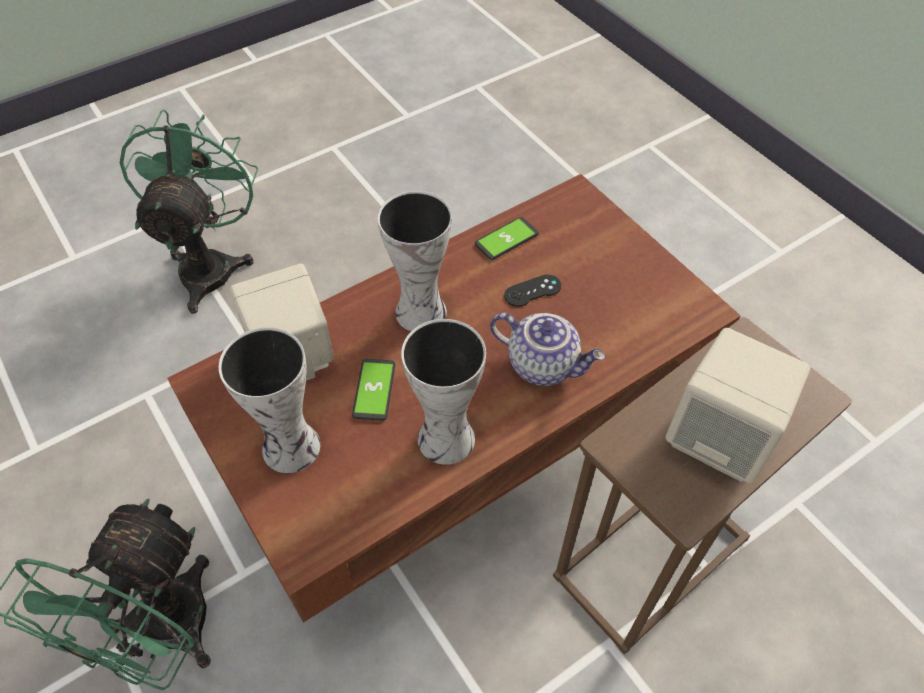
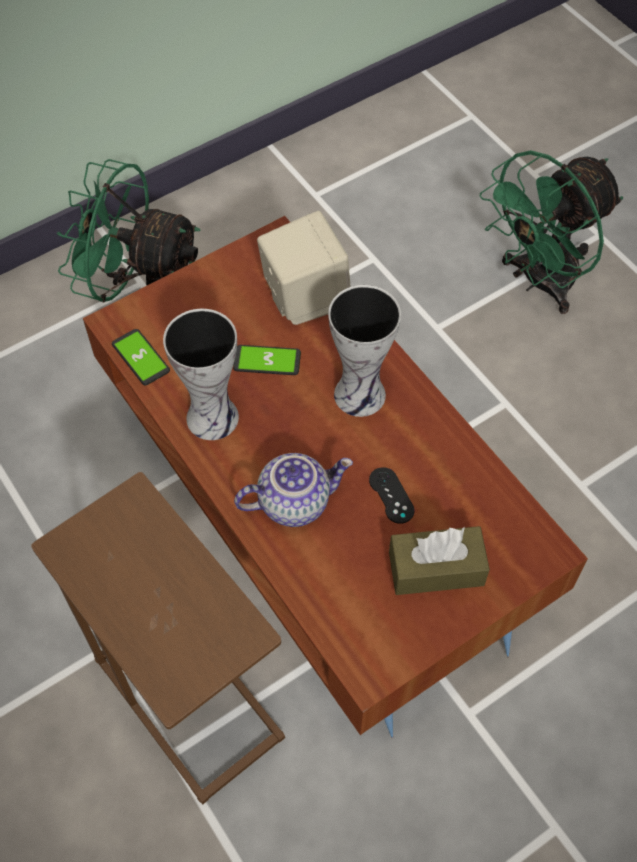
camera: 90 degrees right, 5 degrees up
green fan [120,110,258,314] -> green fan turned 135 degrees clockwise [479,150,623,314]
vase [218,327,321,473] -> none
phone [475,217,539,260] -> phone moved to [112,329,170,385]
teapot [490,312,605,386] -> teapot turned 135 degrees counterclockwise [234,453,353,527]
beige speaker [666,328,810,483] -> none
none -> brown tissue box [389,526,490,595]

